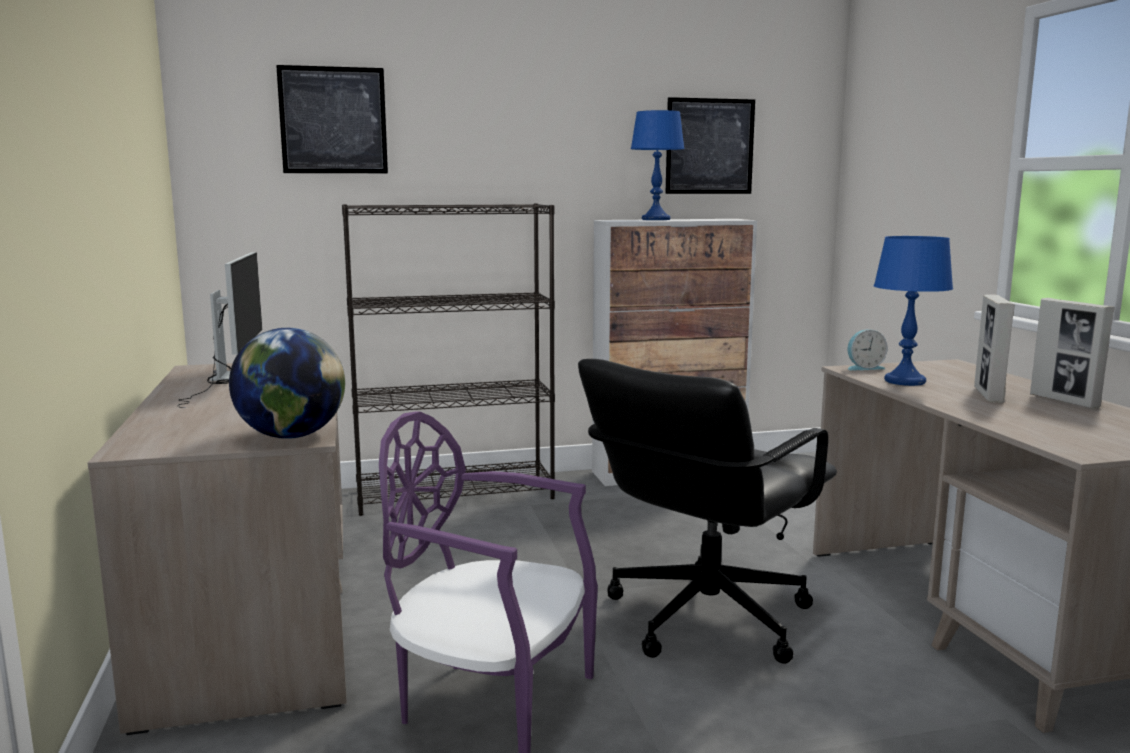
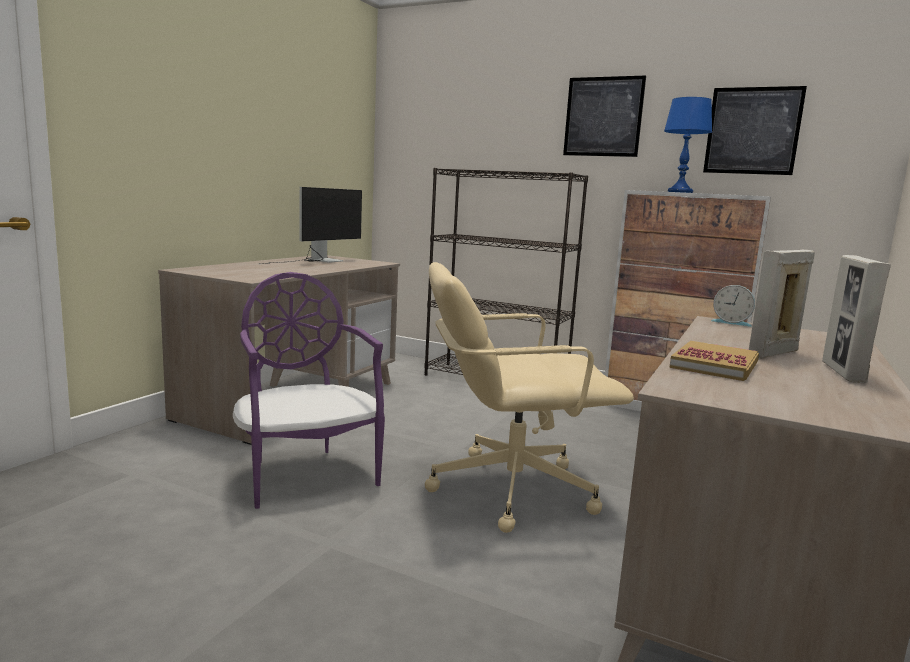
camera: 40 degrees right, 0 degrees up
globe [229,328,345,439] -> none
picture [276,65,388,173] -> picture moved to [563,75,646,157]
black office chair [578,359,837,664] -> beige office chair [425,262,634,533]
blue table lamp [874,236,953,386] -> none
none -> book [669,341,759,381]

